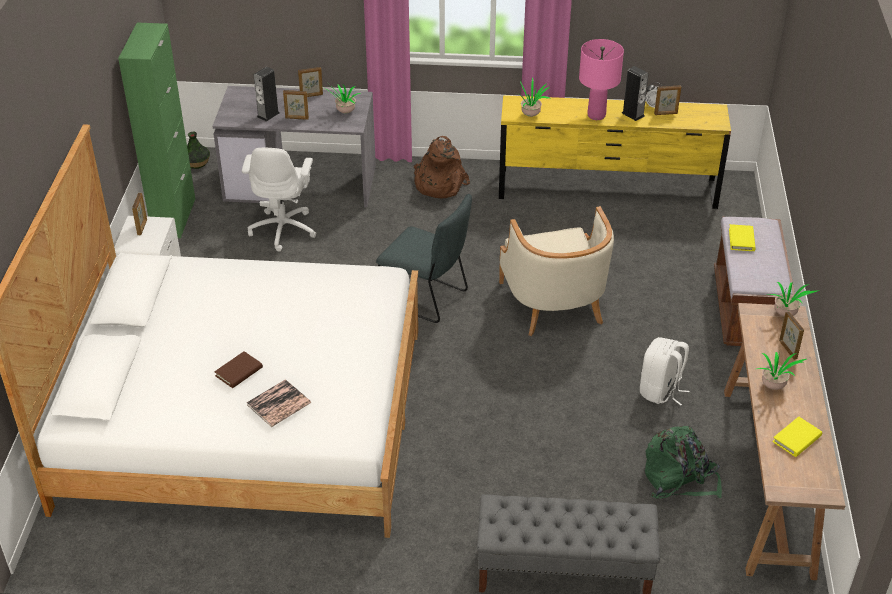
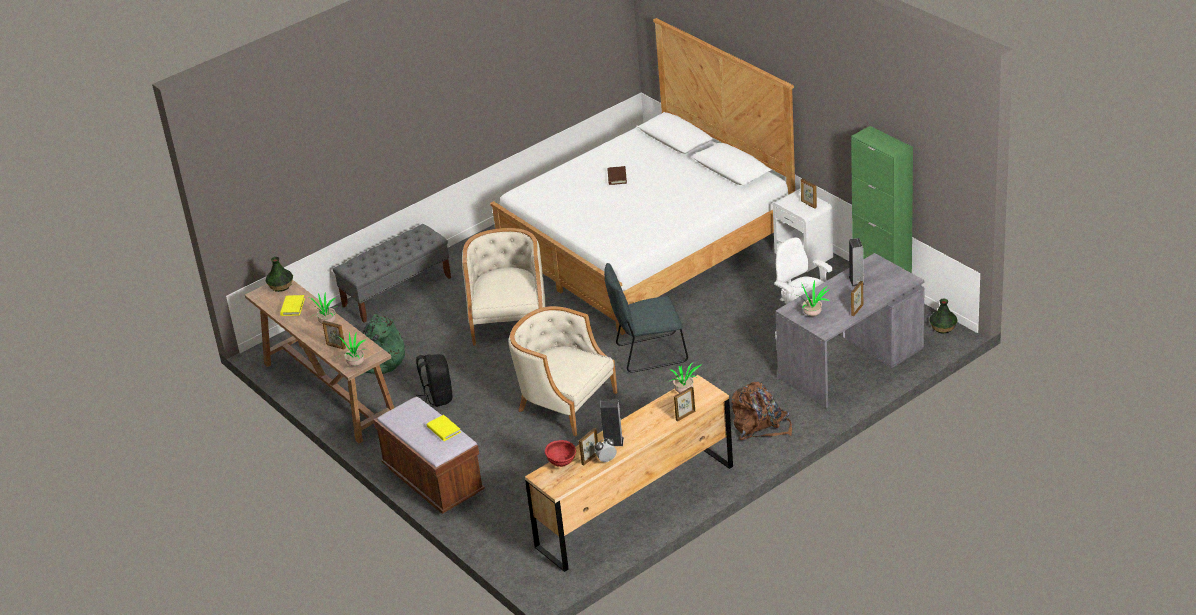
camera: 140 degrees right, 5 degrees down
book [246,379,311,427] -> none
picture frame [283,90,309,120] -> picture frame moved to [674,386,695,421]
yellow dresser [499,95,731,209] -> brown dresser [525,375,733,572]
pink table lamp [579,39,624,120] -> none
white backpack [640,337,689,405] -> black backpack [416,354,452,407]
none -> vase [266,257,293,292]
none -> beige armchair [462,228,545,346]
none -> red bowl [545,440,576,467]

